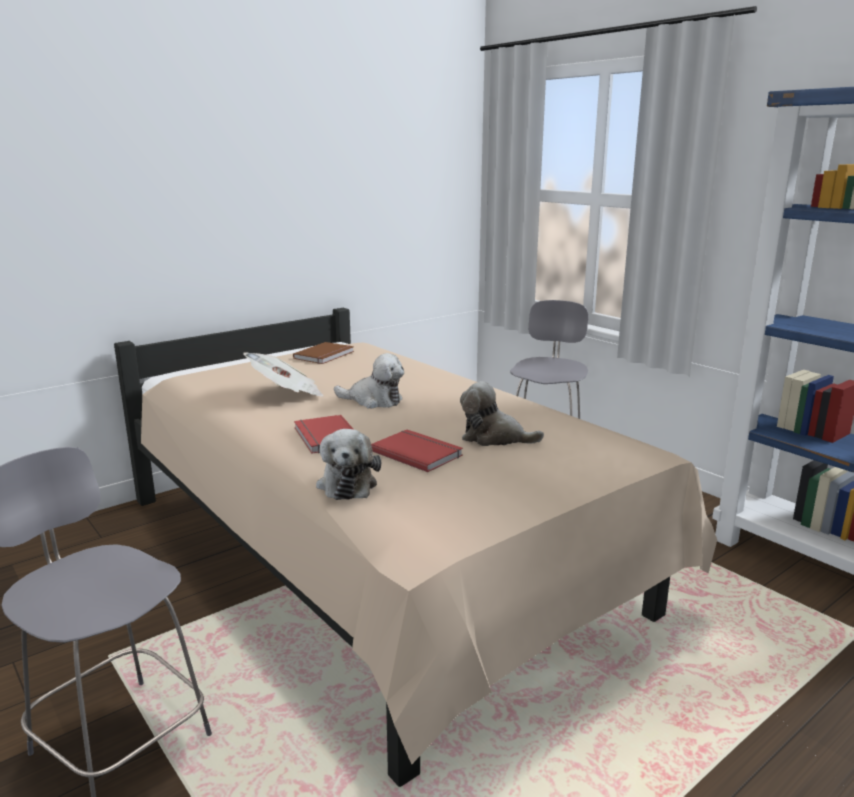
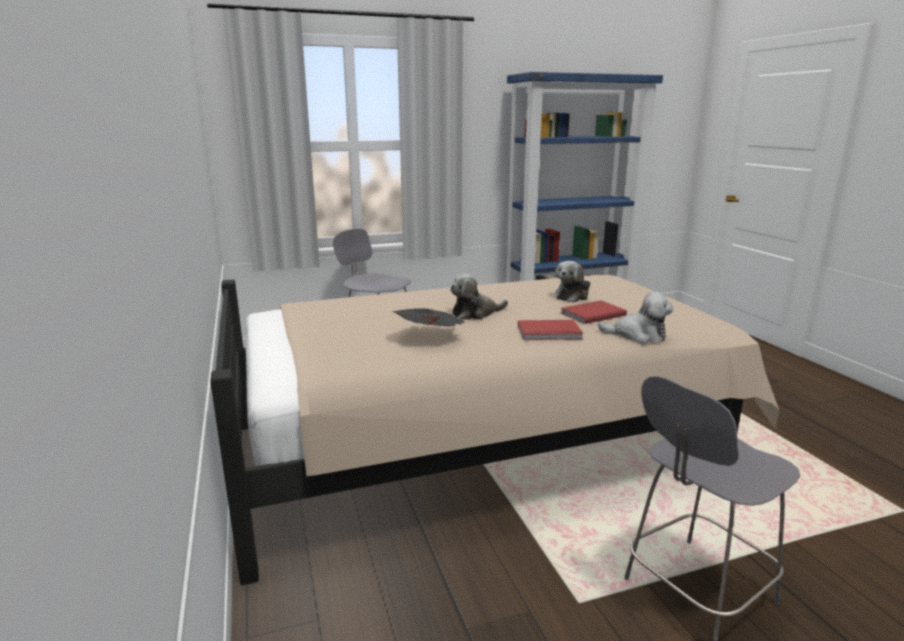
camera: 70 degrees left, 0 degrees up
brown book [293,342,354,364] -> none
plush toy [334,353,404,408] -> plush toy turned 150 degrees counterclockwise [450,274,508,320]

